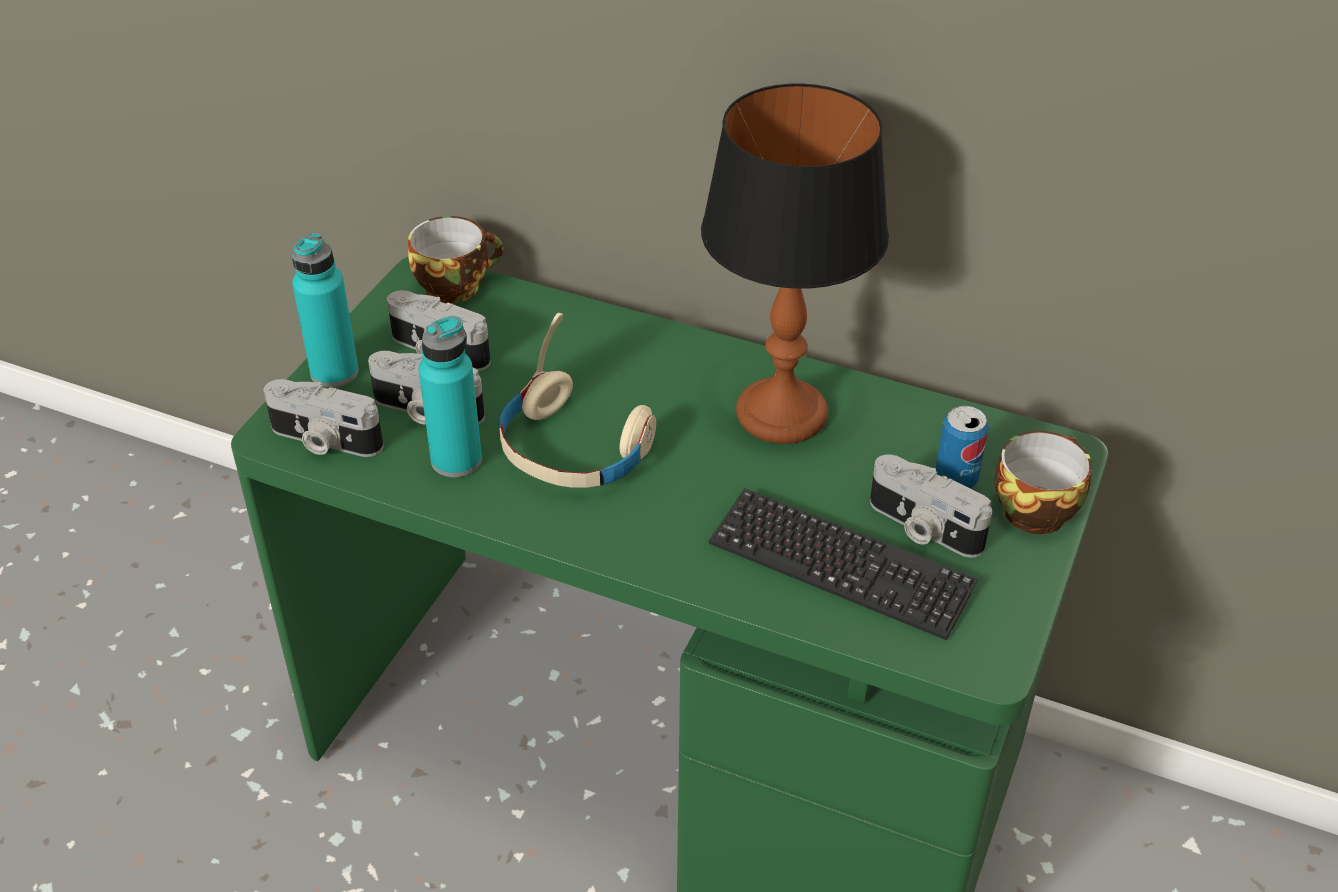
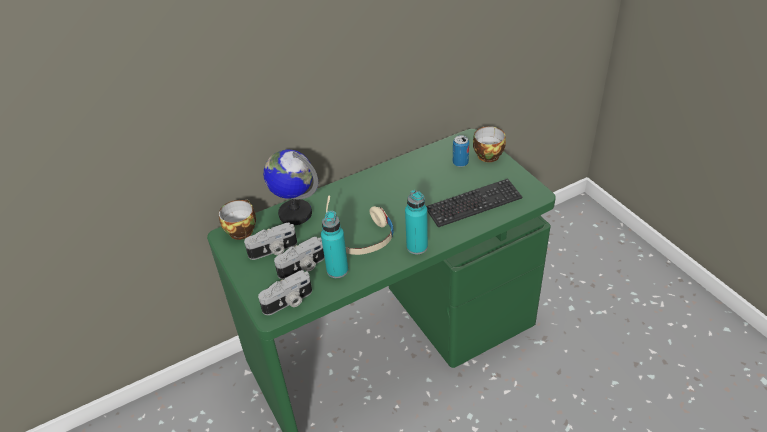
camera: 50 degrees left, 0 degrees up
turquoise bottle [292,233,359,387] -> turquoise bottle moved to [405,190,428,255]
table lamp [701,84,889,444] -> none
camera [870,454,992,558] -> none
none -> globe [263,149,318,225]

